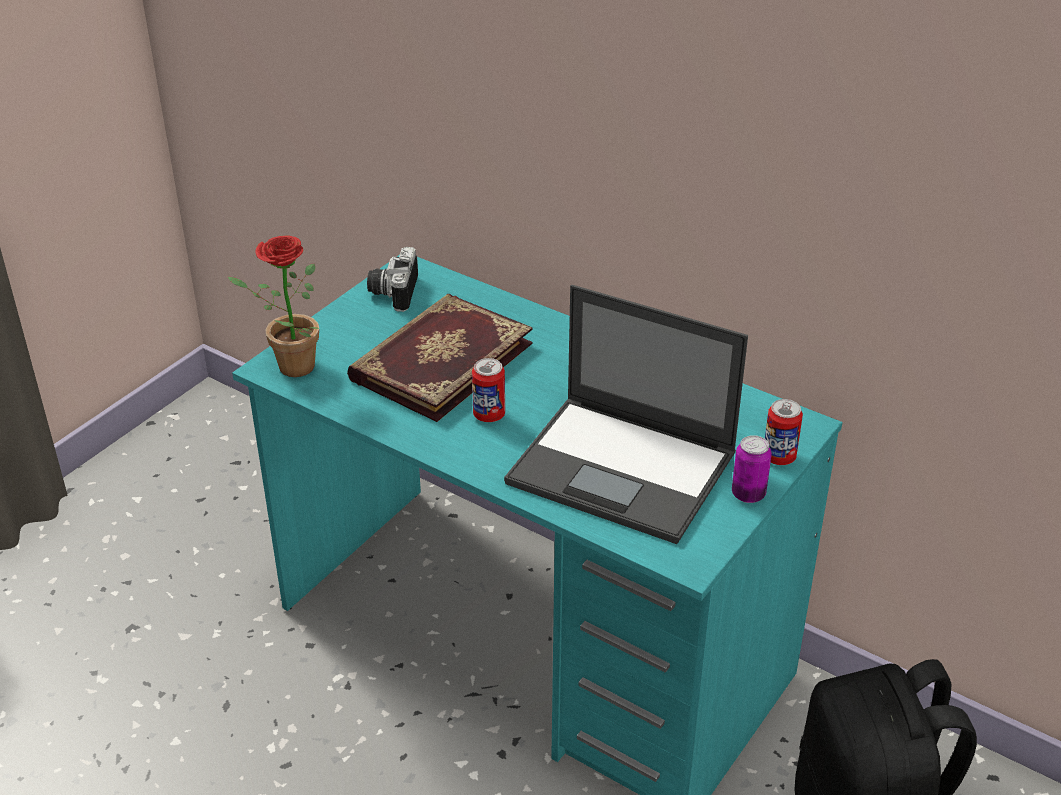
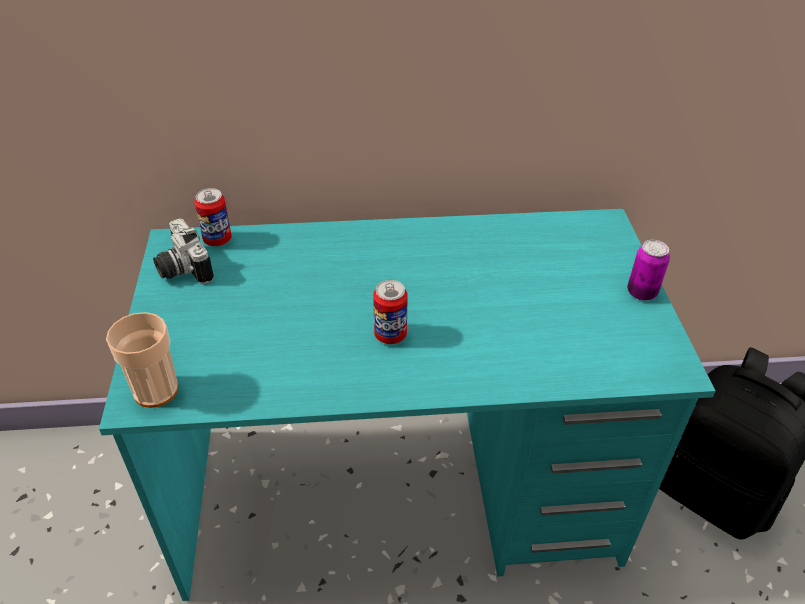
camera: 40 degrees left, 5 degrees up
potted plant [228,236,319,377] -> cup [106,312,178,408]
book [347,294,532,422] -> none
laptop [504,285,748,544] -> none
can [765,399,803,465] -> can moved to [194,188,232,246]

